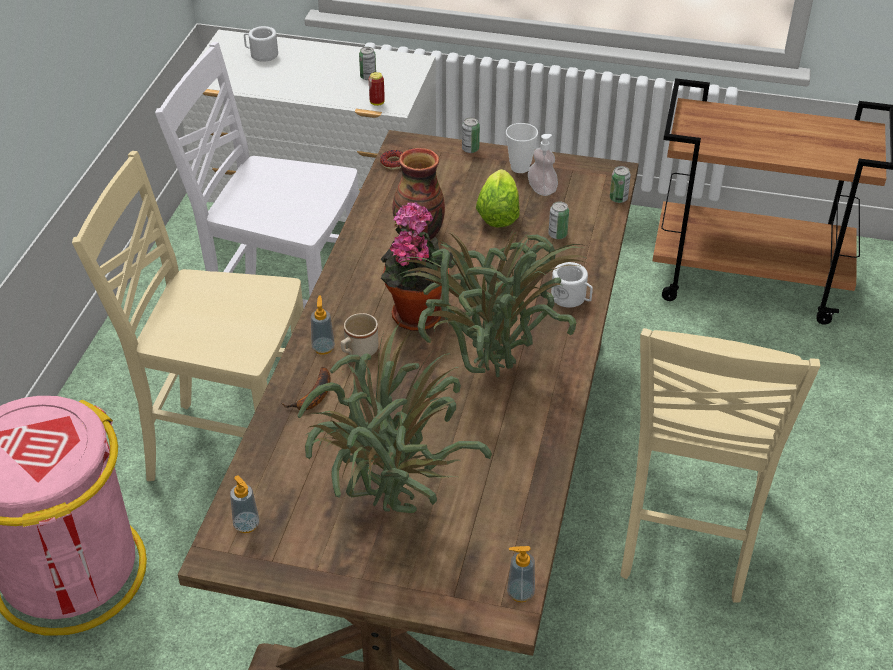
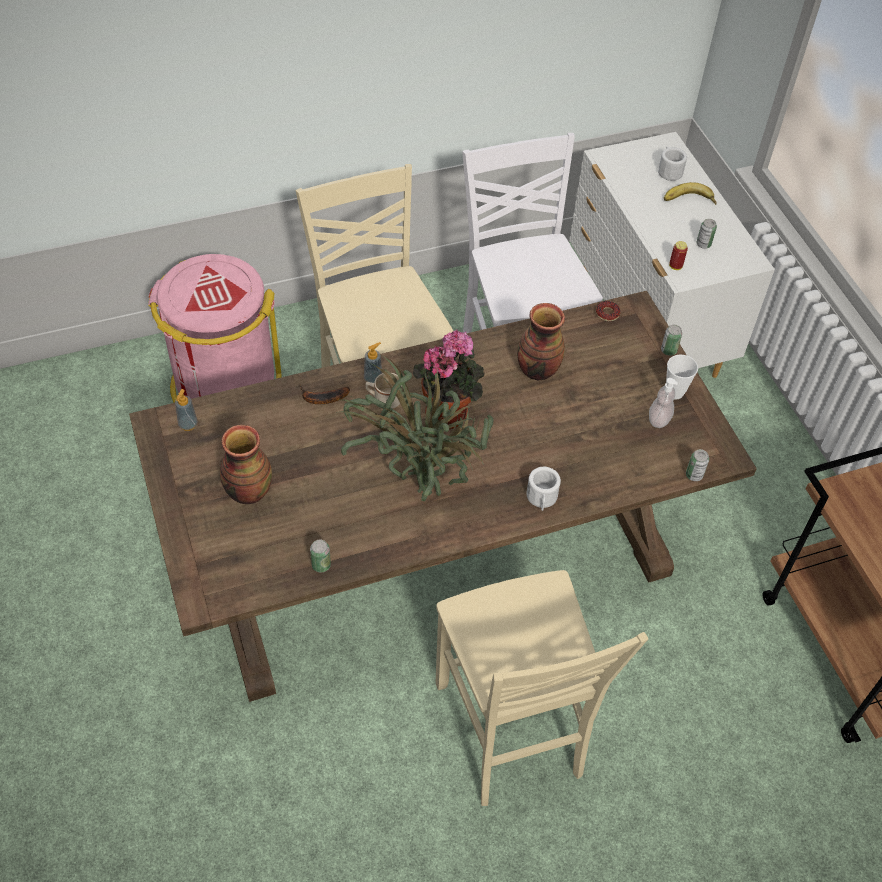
camera: 55 degrees right, 10 degrees up
potted plant [297,322,492,513] -> vase [220,425,272,504]
lettuce [476,169,520,228] -> none
soap dispenser [507,546,535,602] -> none
can [548,201,569,239] -> can moved to [310,539,331,572]
beige chair [620,328,820,603] -> beige chair turned 90 degrees counterclockwise [436,570,649,806]
none -> banana [664,182,717,205]

